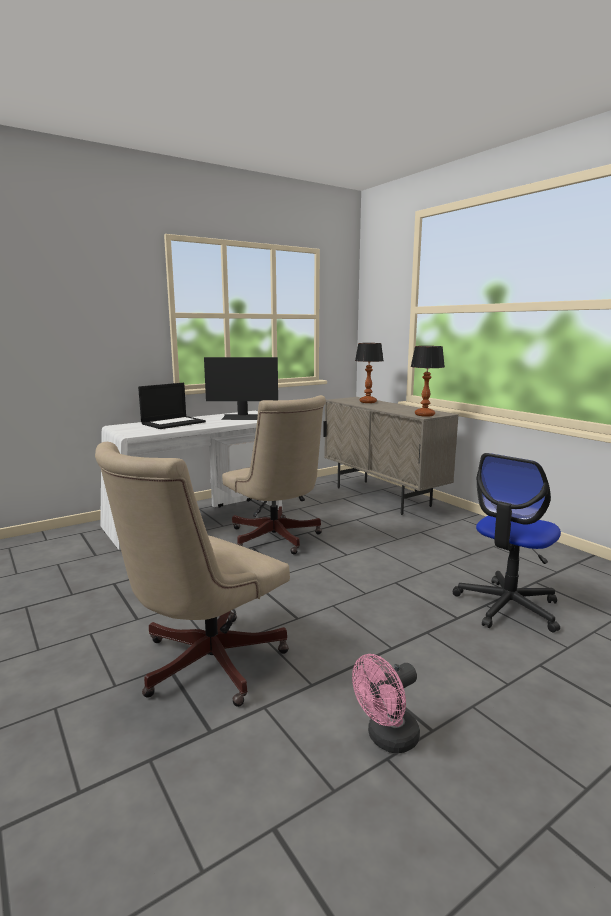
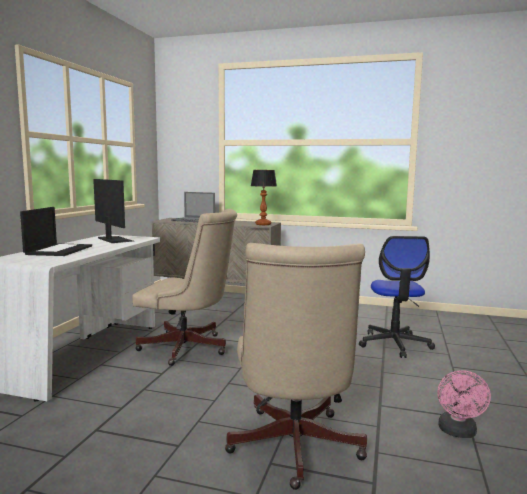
camera: 40 degrees left, 5 degrees down
monitor [204,357,278,420] -> monitor turned 90 degrees counterclockwise [93,179,133,243]
table lamp [355,343,383,403] -> laptop [171,192,215,222]

